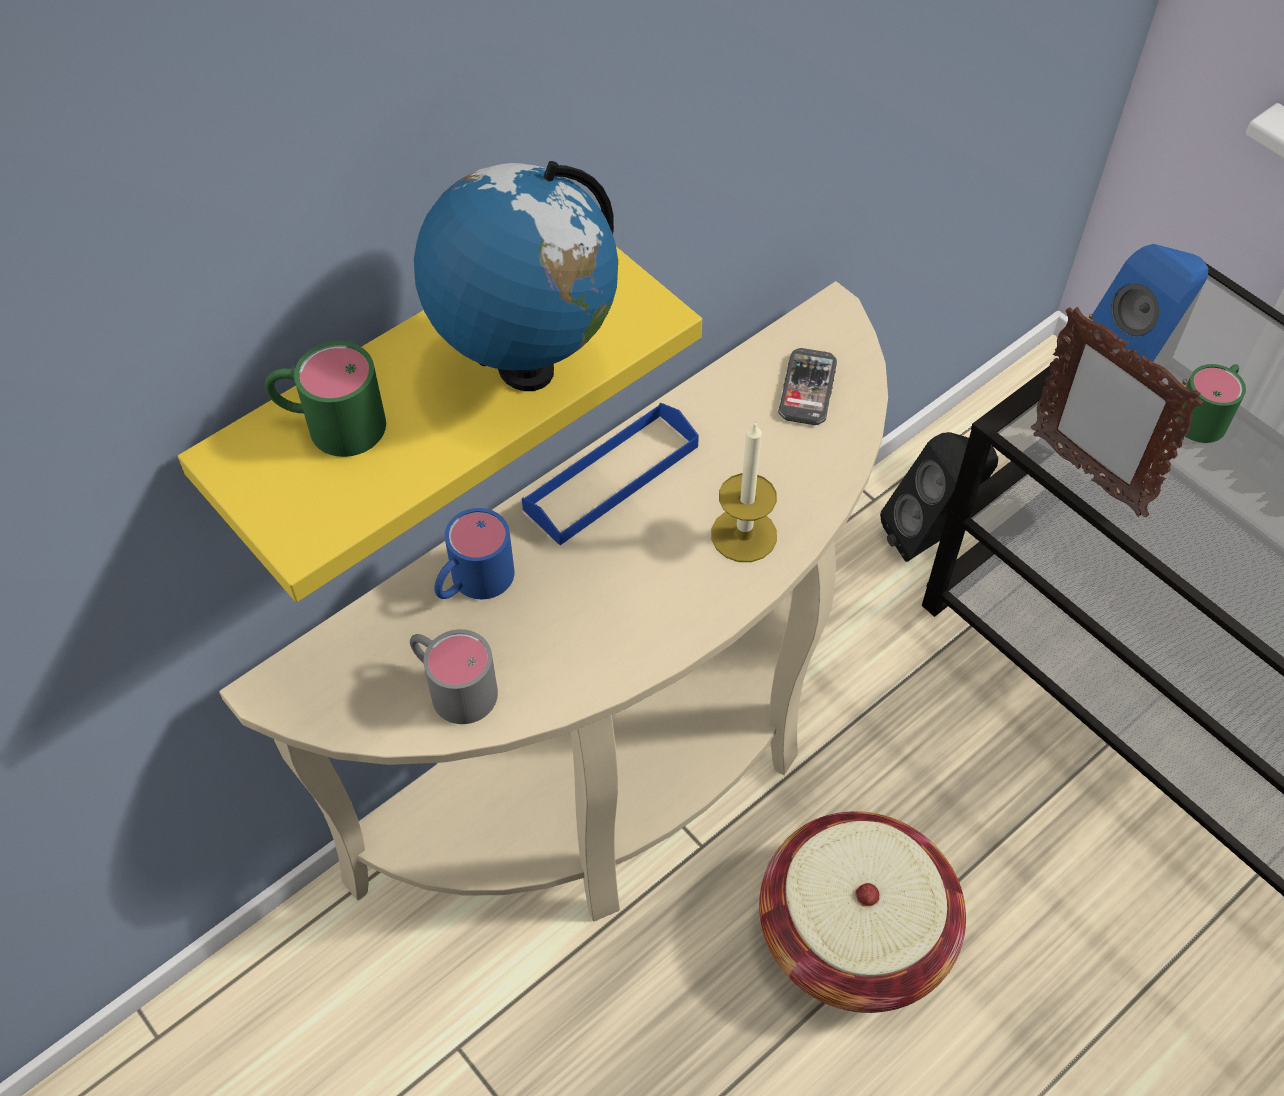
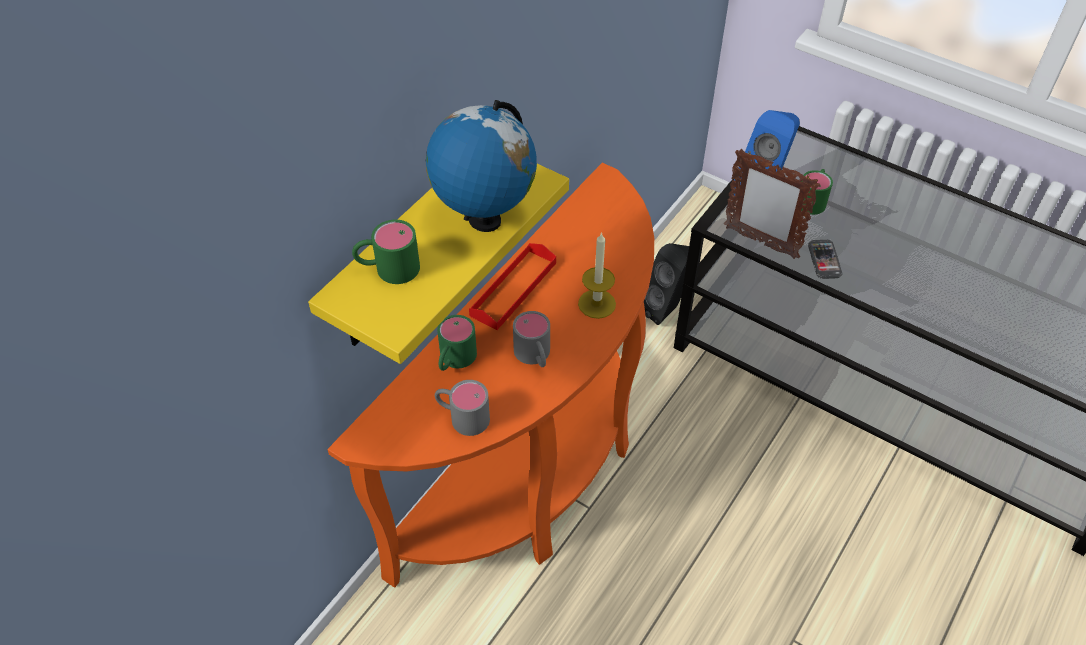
camera: 15 degrees left, 5 degrees down
beige console table [219,281,888,922] -> orange console table [328,163,654,588]
blue mug [434,508,514,599] -> green mug [437,315,477,371]
blue tray [522,403,699,545] -> red tray [469,243,556,330]
basket [759,811,966,1013] -> none
phone [778,348,837,425] -> phone moved to [808,240,842,279]
none -> grey mug [513,311,550,367]

